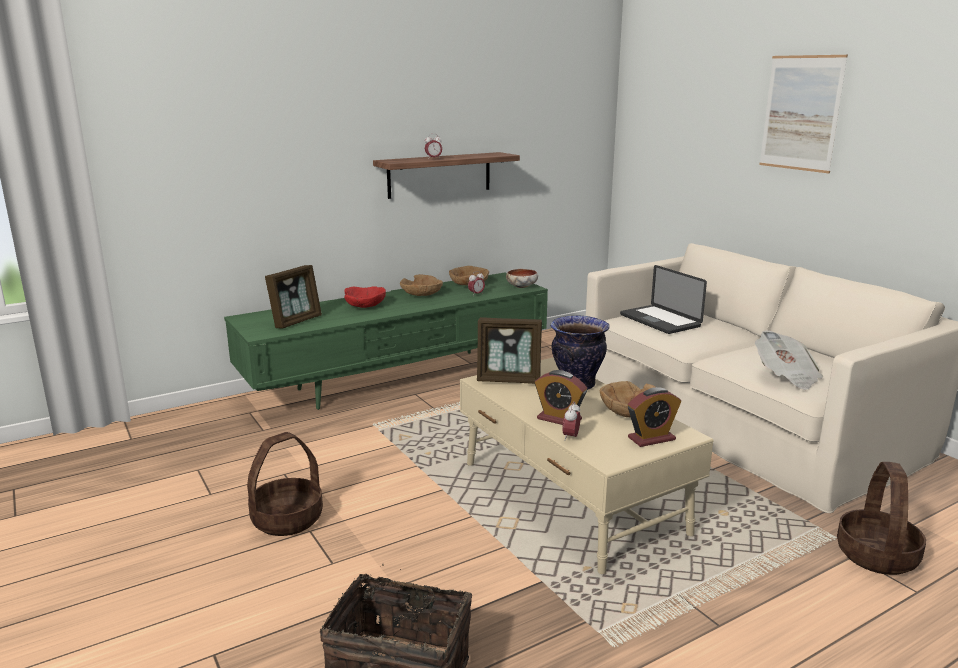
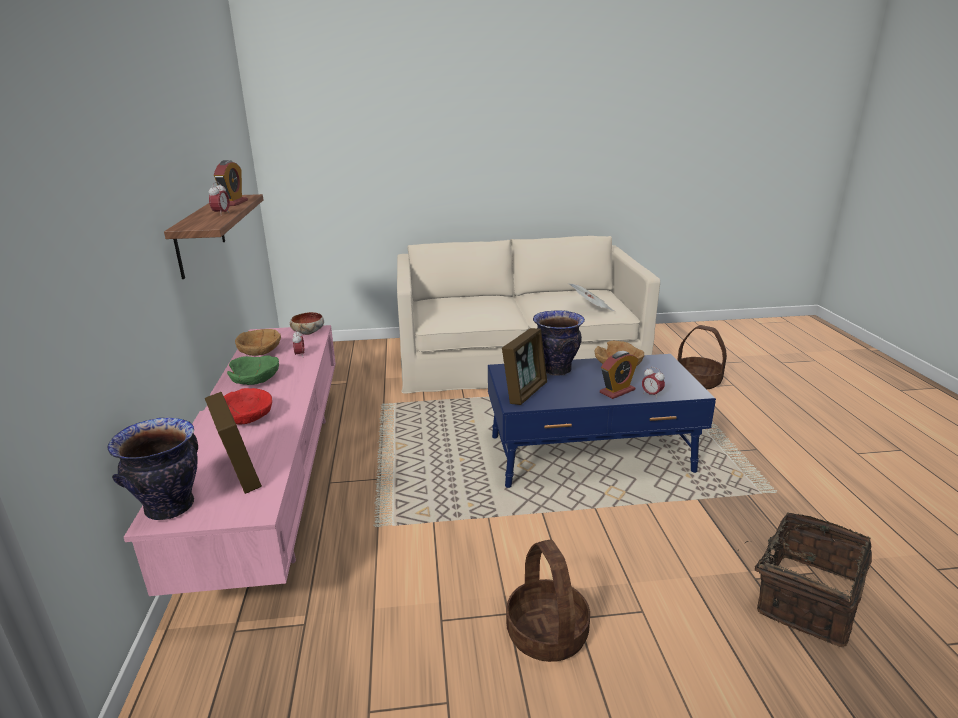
camera: 65 degrees left, 5 degrees up
green tv stand [224,273,548,410] -> pink tv stand [124,325,336,596]
brown bowl [400,274,443,296] -> green bowl [227,355,279,385]
beige coffee table [460,357,714,574] -> blue coffee table [488,354,716,488]
laptop [620,265,707,334] -> none
alarm clock [628,387,681,447] -> alarm clock moved to [214,160,248,206]
picture [759,55,848,173] -> none
none -> vase [108,418,198,520]

